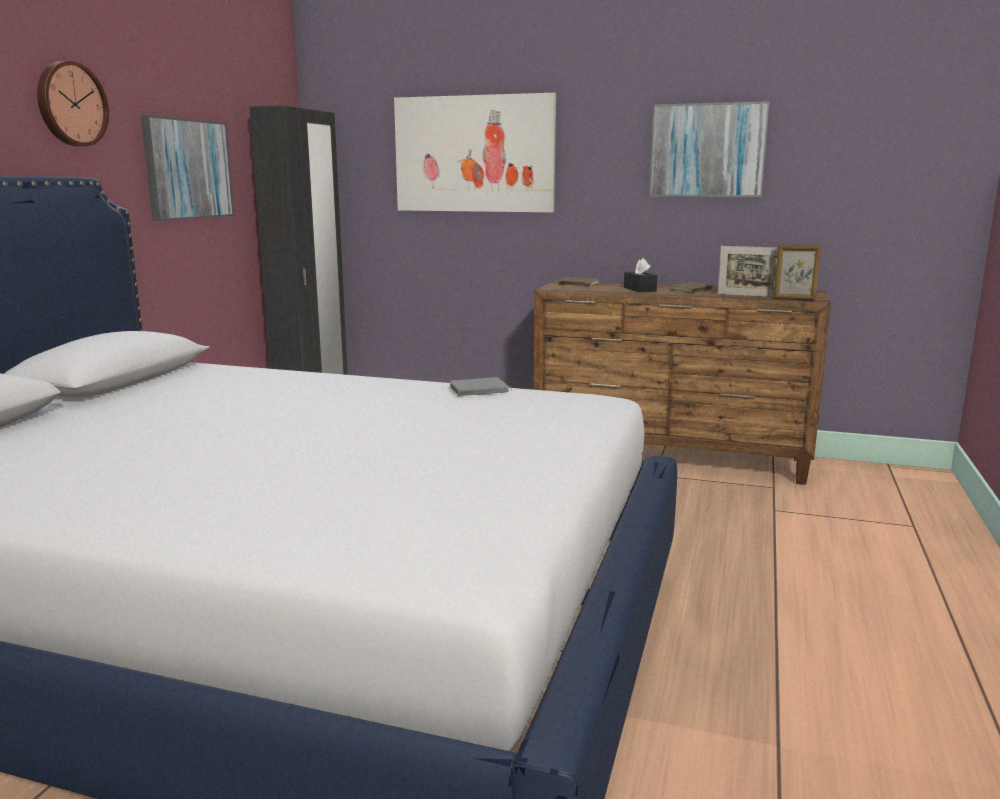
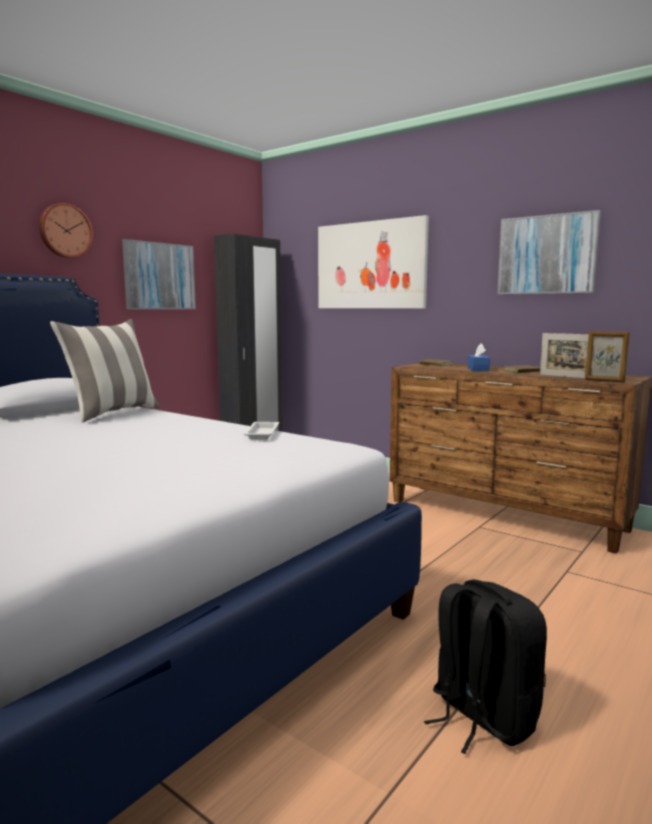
camera: 20 degrees right, 5 degrees down
grey book [449,377,512,396] -> white tray [244,422,279,439]
black tissue box [624,258,657,292] -> blue tissue box [468,344,490,371]
none -> pillow [50,319,160,423]
none -> black backpack [424,579,547,754]

